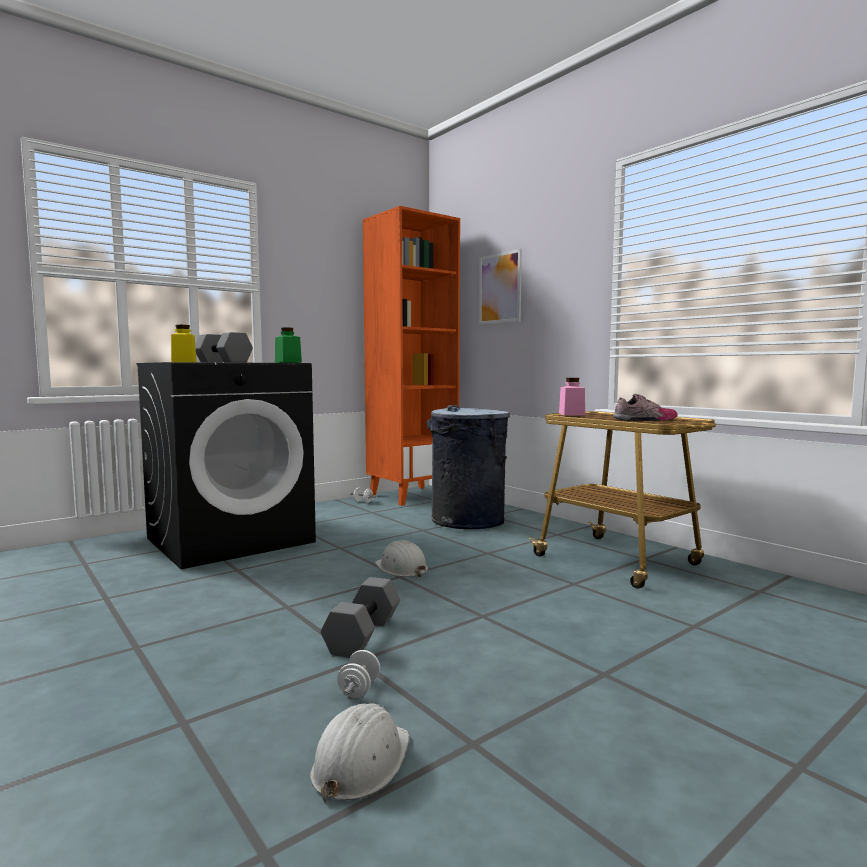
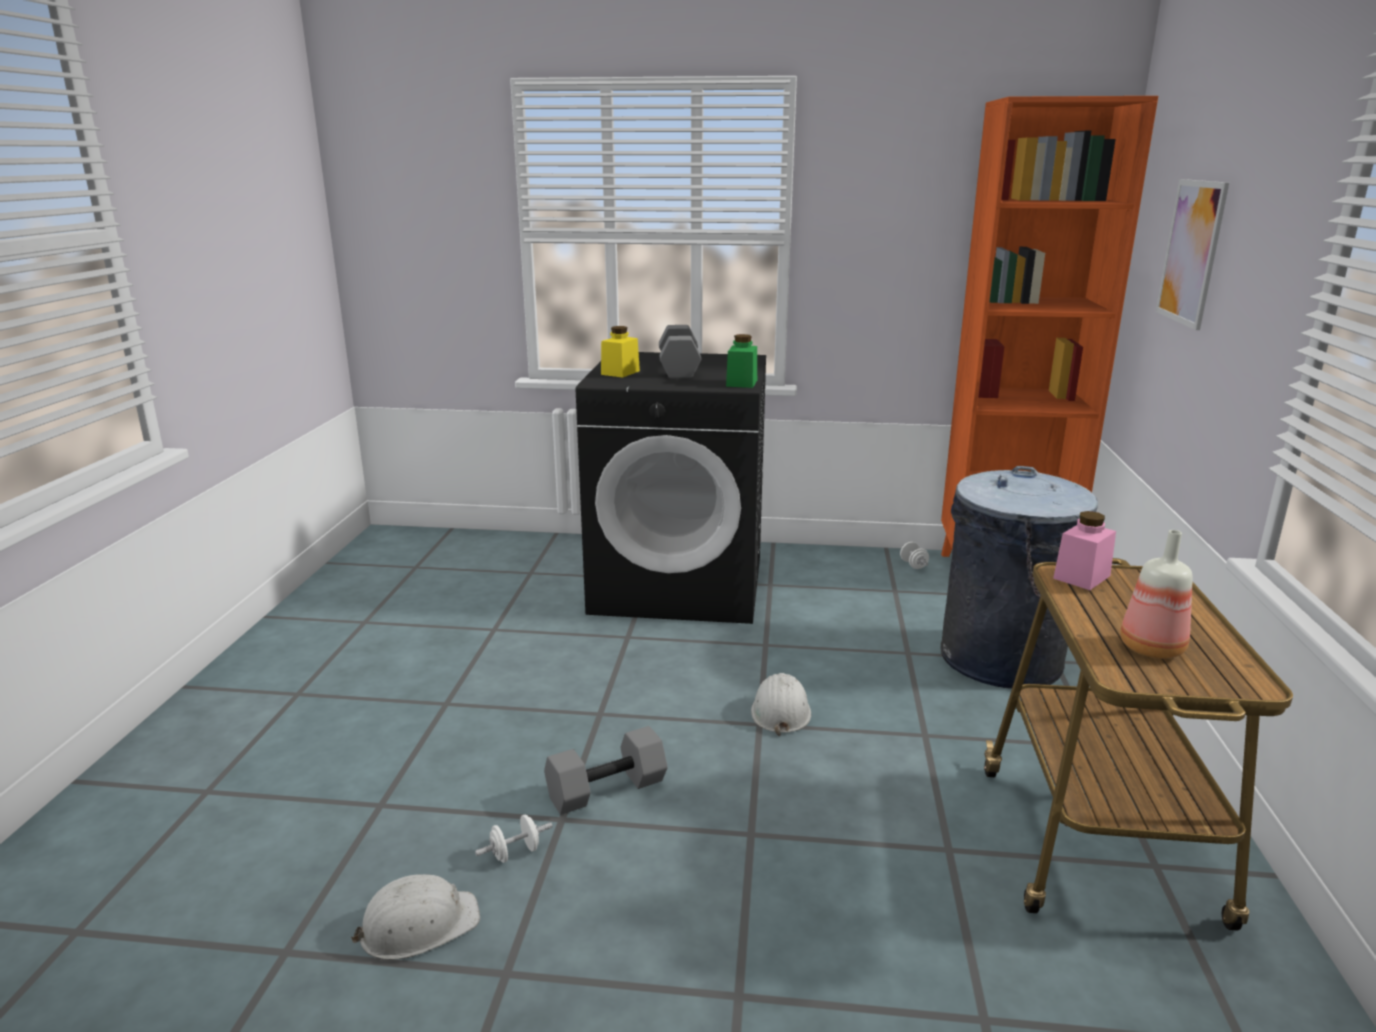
camera: 45 degrees right, 15 degrees up
shoe [613,394,678,421] -> bottle [1120,530,1193,659]

